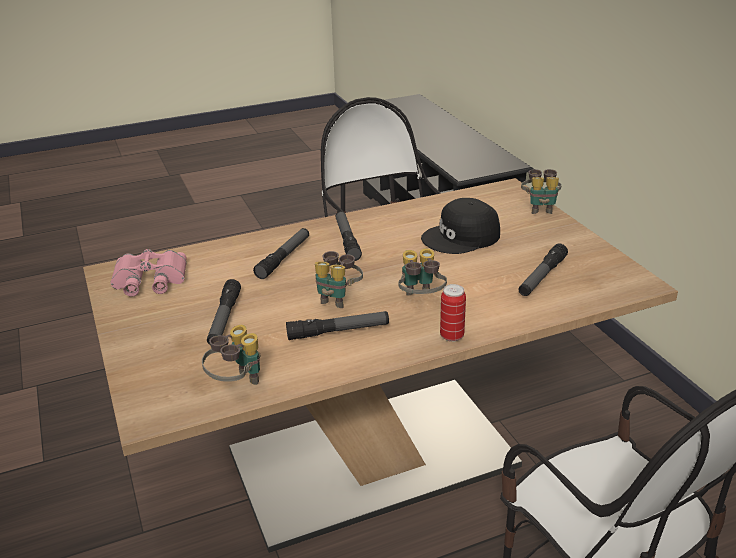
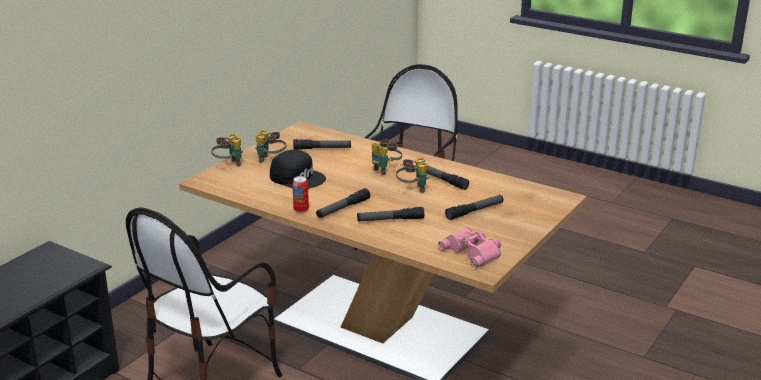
camera: 125 degrees left, 5 degrees down
binoculars [202,325,261,385] -> binoculars moved to [255,130,286,163]
can [440,284,466,342] -> can moved to [292,176,309,213]

